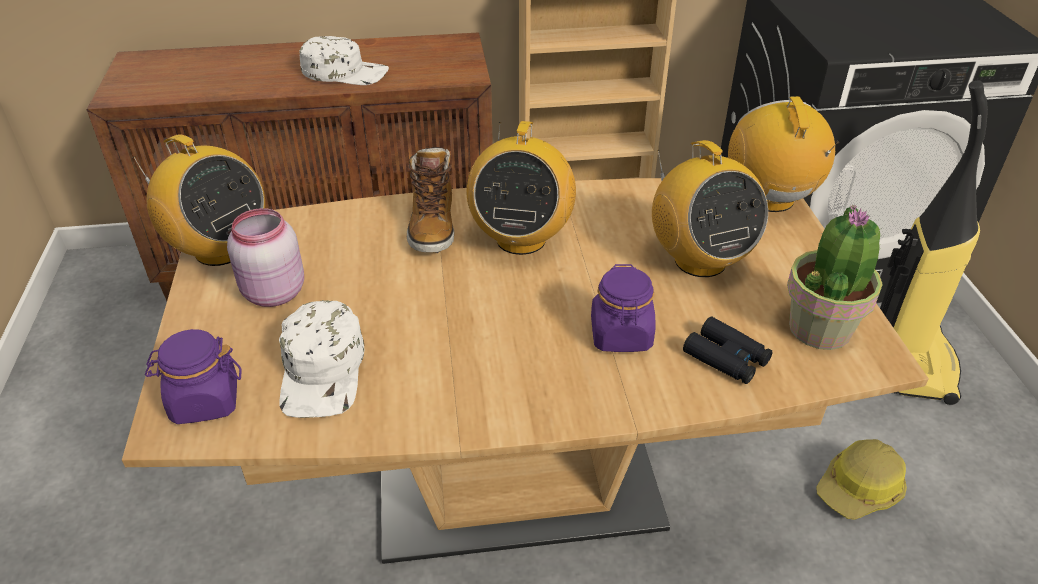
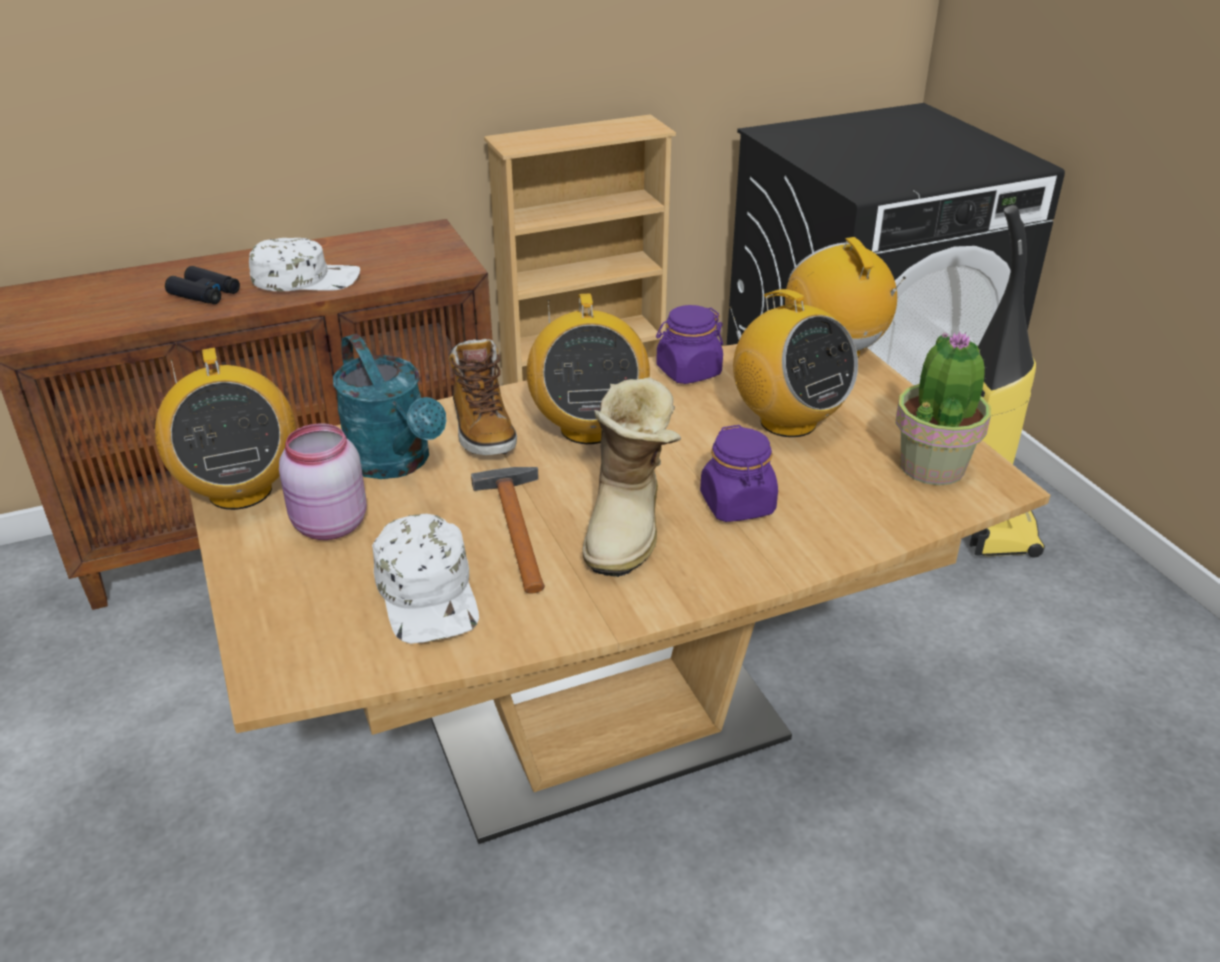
camera: 15 degrees left, 5 degrees down
radio [133,134,265,266] -> radio turned 45 degrees clockwise [155,348,296,510]
purple jar [145,329,242,424] -> purple jar moved to [656,305,723,384]
black binoculars [683,316,772,384] -> black binoculars moved to [165,266,240,304]
hard hat [816,439,907,520] -> none
none -> turquoise watering can [333,334,446,479]
none -> hammer [471,467,545,593]
none -> boot [582,377,681,577]

